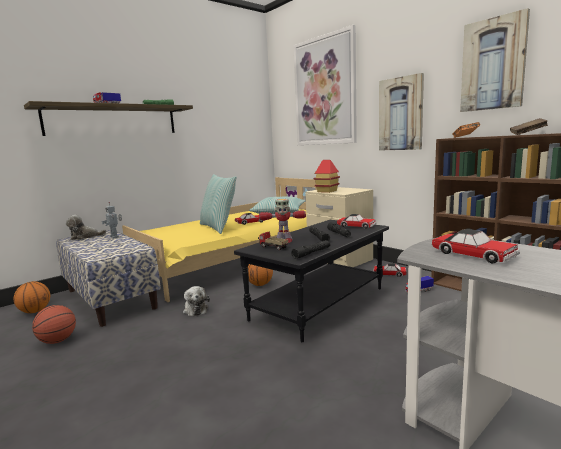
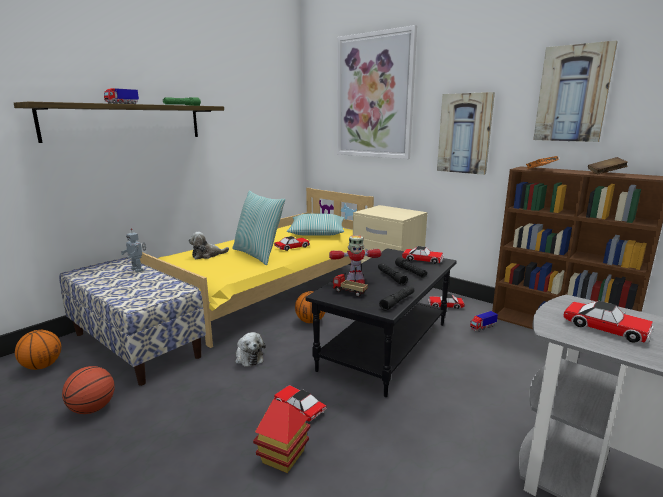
camera: 10 degrees left, 5 degrees up
plush toy [66,215,106,240] -> plush toy moved to [189,232,229,259]
toy house [314,160,340,193] -> toy house moved to [253,399,311,473]
none -> toy car [273,385,327,421]

